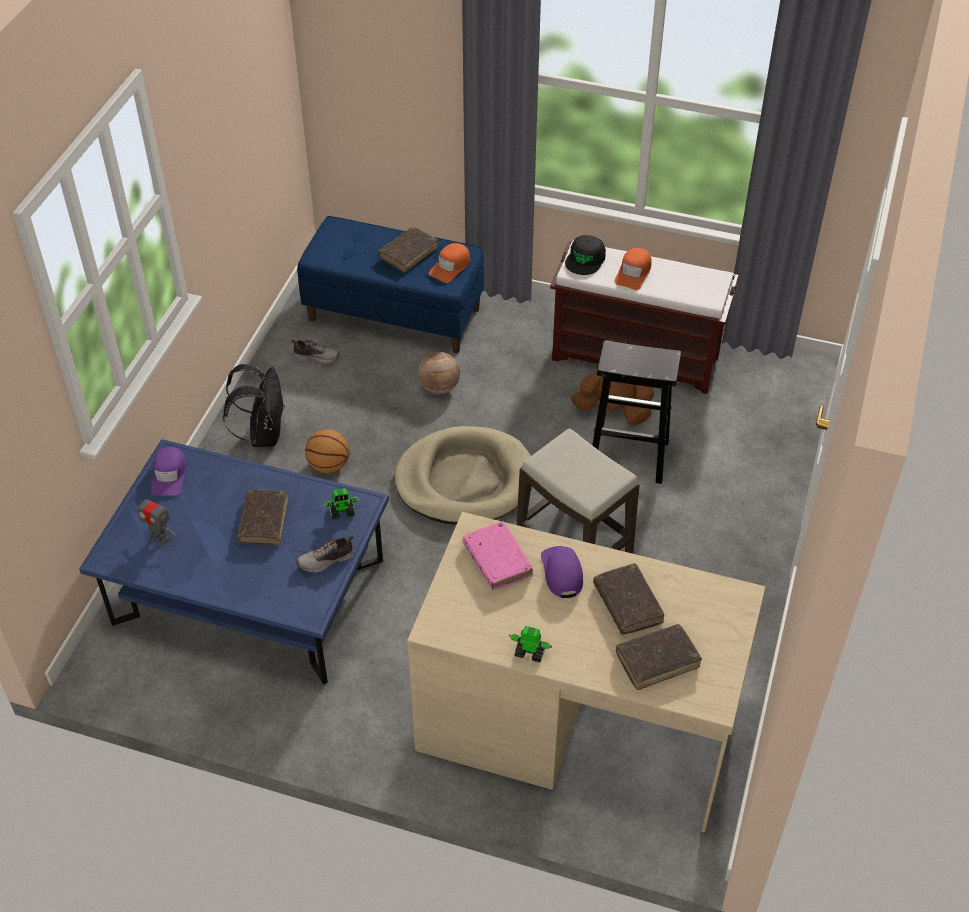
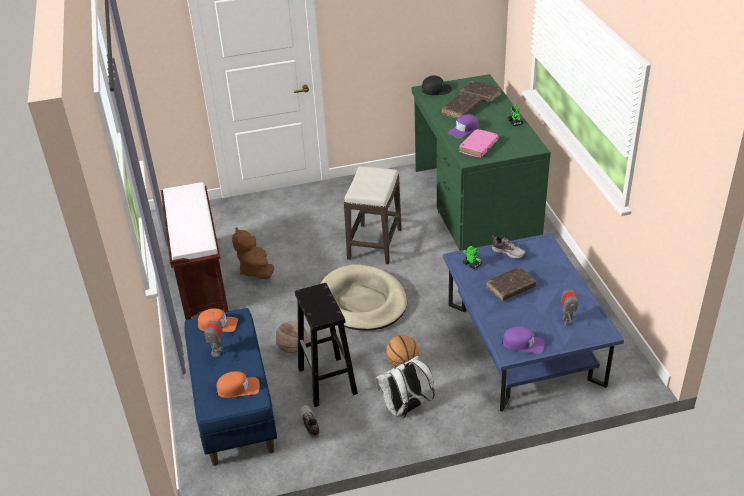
camera: 120 degrees left, 10 degrees down
purple cap [151,447,187,496] -> purple cap turned 45 degrees clockwise [502,327,545,354]
black backpack [223,364,284,447] -> white backpack [375,356,435,418]
brown book [378,227,438,273] -> toy robot [205,312,223,357]
beige desk [407,512,766,833] -> green desk [412,74,551,251]
black cap [565,235,606,275] -> black cap moved to [422,76,452,95]
black stool [592,340,681,484] -> black stool moved to [295,283,358,407]
orange cap [614,248,651,290] -> orange cap moved to [216,371,260,398]

